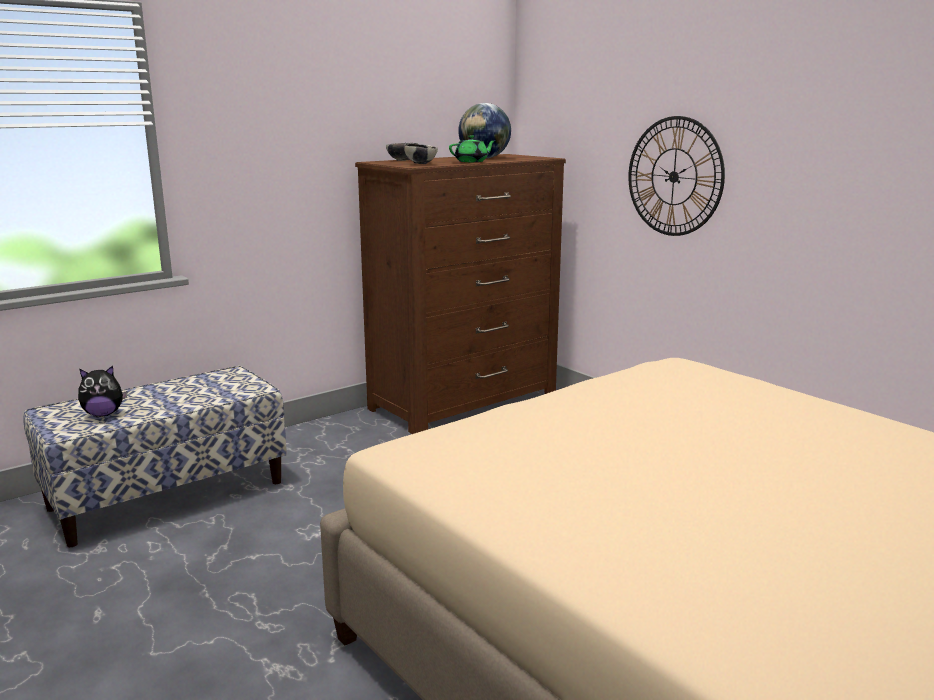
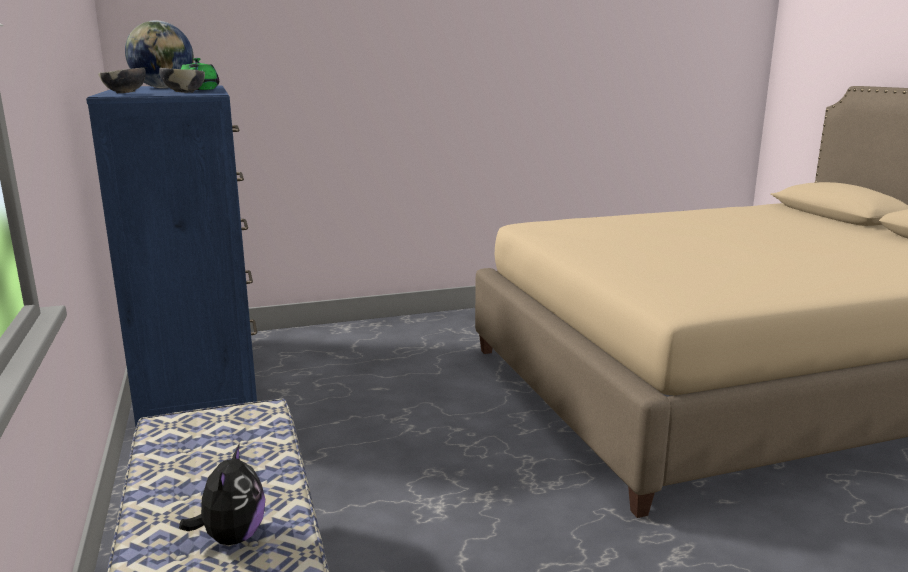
camera: 70 degrees left, 0 degrees up
brown dresser [355,154,566,434] -> blue dresser [86,85,257,426]
wall clock [628,116,725,236] -> none

